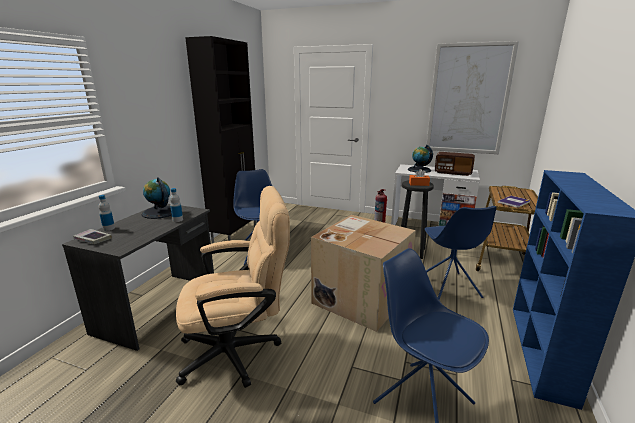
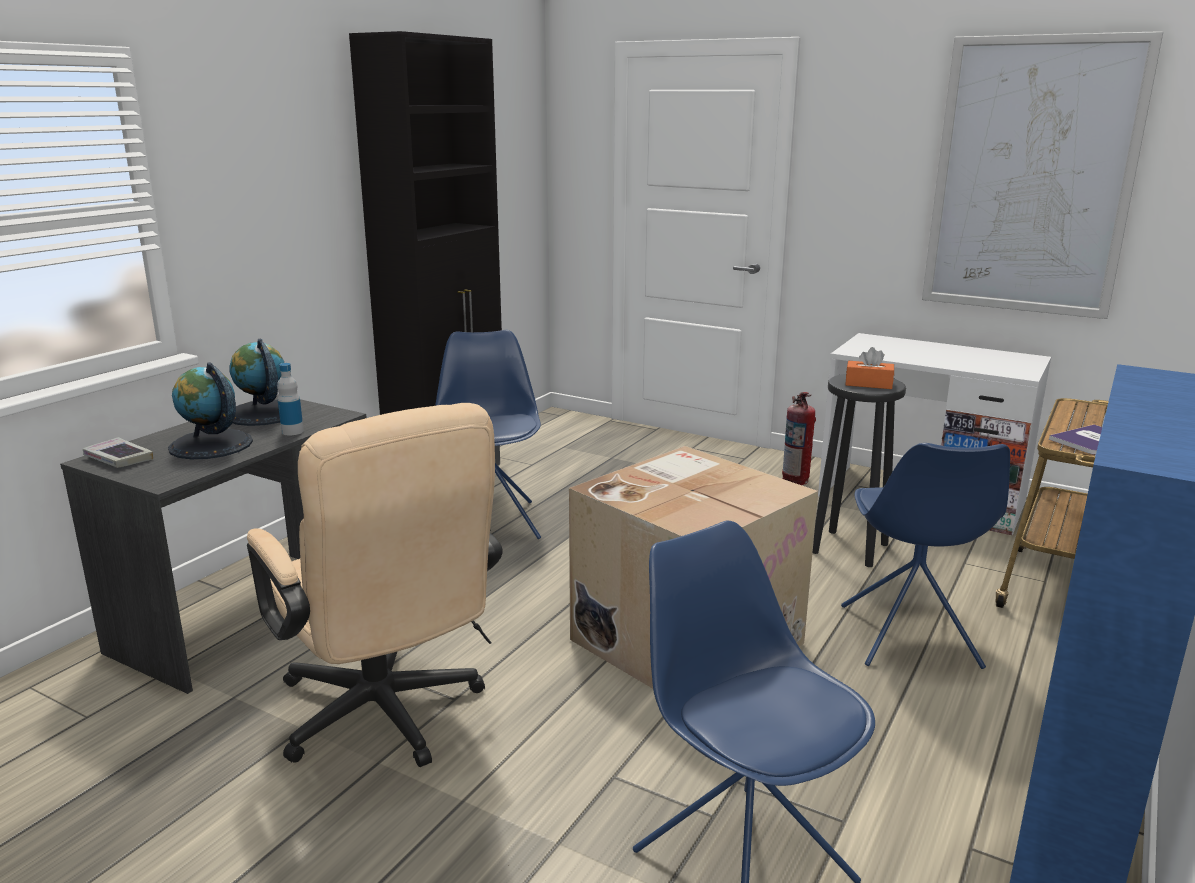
camera: 10 degrees right, 0 degrees up
bottle [99,195,115,231] -> none
beige office chair [176,186,290,388] -> beige office chair turned 60 degrees clockwise [247,403,503,767]
globe [408,145,433,173] -> globe moved to [168,362,253,459]
radio [435,152,475,176] -> none

